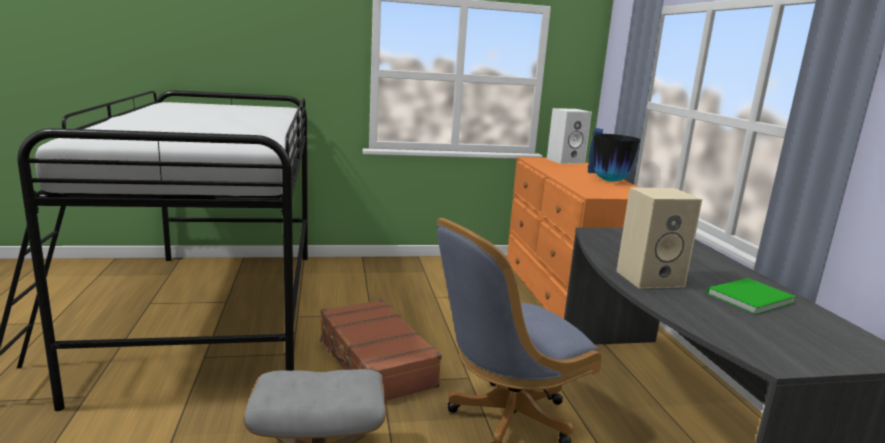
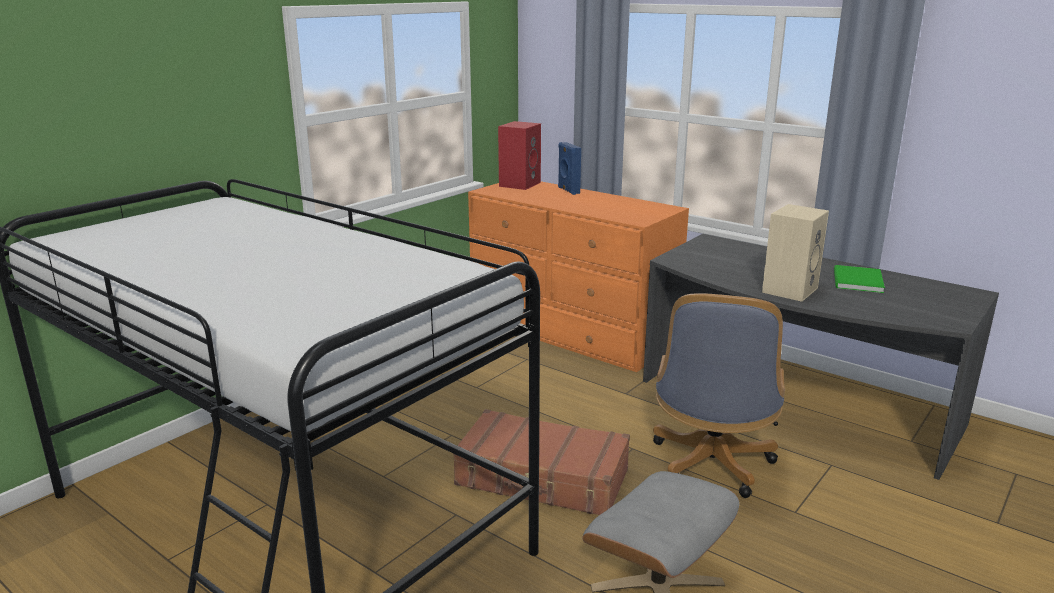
camera: 40 degrees left, 5 degrees up
white speaker [547,108,592,164] -> red speaker [498,121,541,190]
vase [594,134,641,182] -> none

